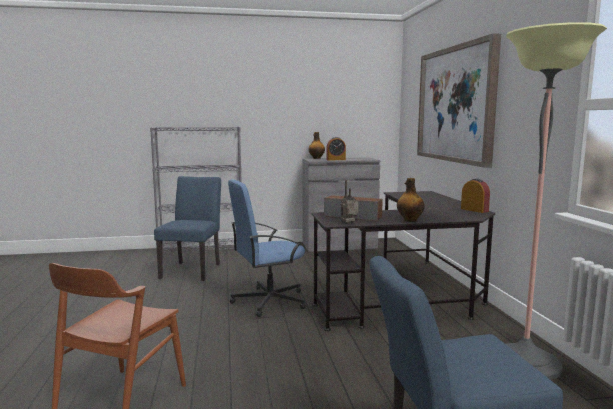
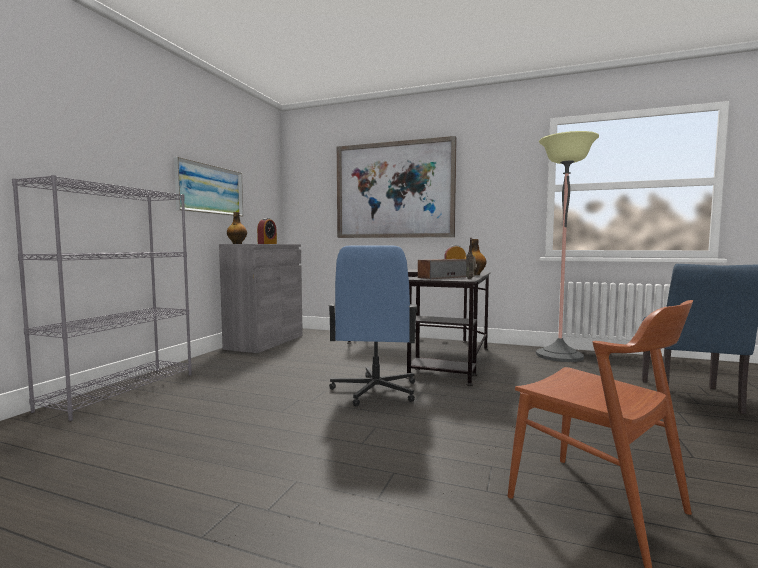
camera: 60 degrees left, 5 degrees down
blue chair [154,176,221,281] -> none
none -> picture [174,157,243,217]

